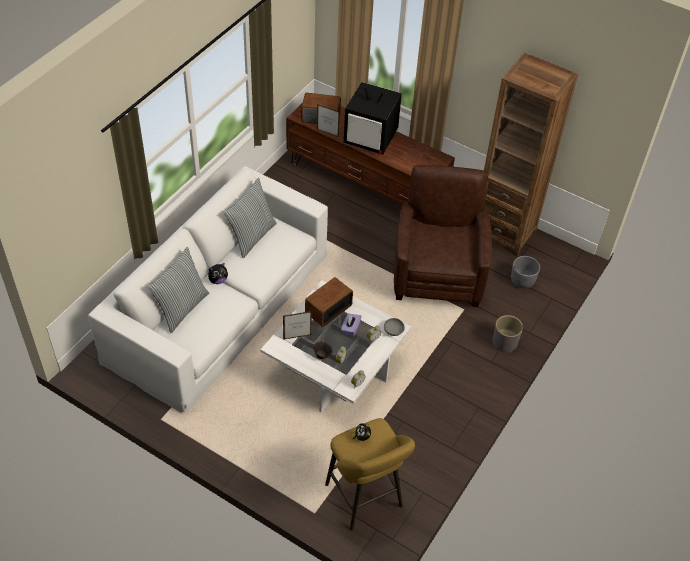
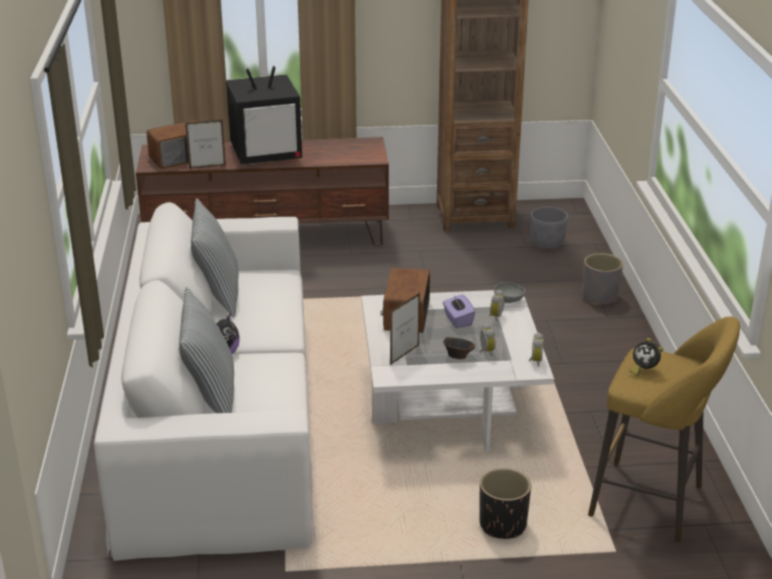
camera: 35 degrees left, 20 degrees down
brown armchair [394,165,492,307] -> none
none -> black planter [480,468,531,539]

